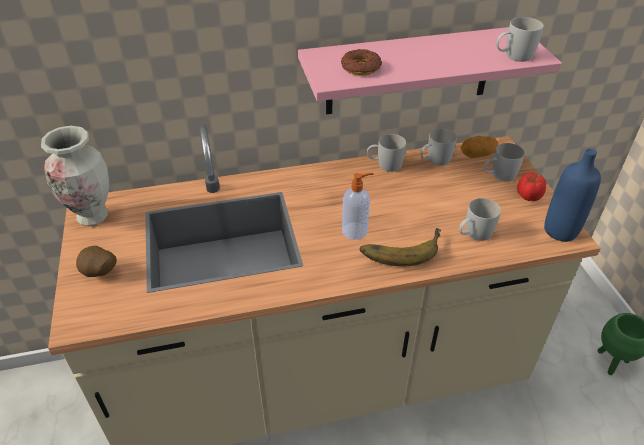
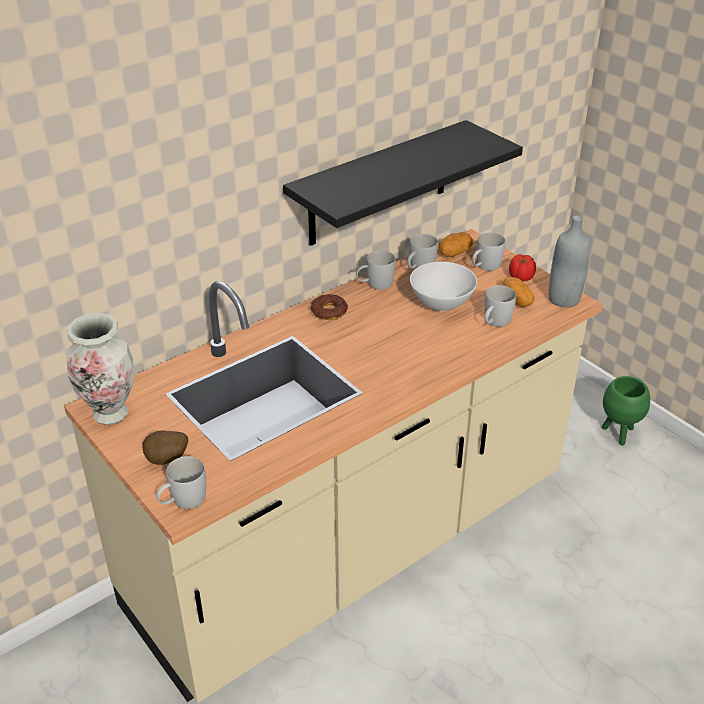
camera: 25 degrees left, 5 degrees down
pink shelf [298,27,562,114] -> black shelf [283,120,523,246]
donut [341,49,382,75] -> donut moved to [311,294,348,320]
soap dispenser [342,173,374,240] -> none
banana [360,228,441,267] -> none
white mug [496,17,544,62] -> white mug moved to [156,456,206,509]
blue bottle [544,149,601,242] -> grey bottle [549,216,590,308]
none -> white bowl [410,262,477,311]
none -> potato [503,277,534,307]

